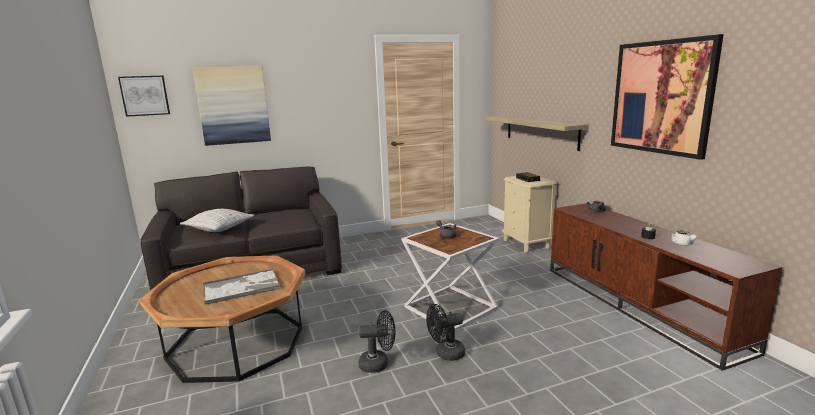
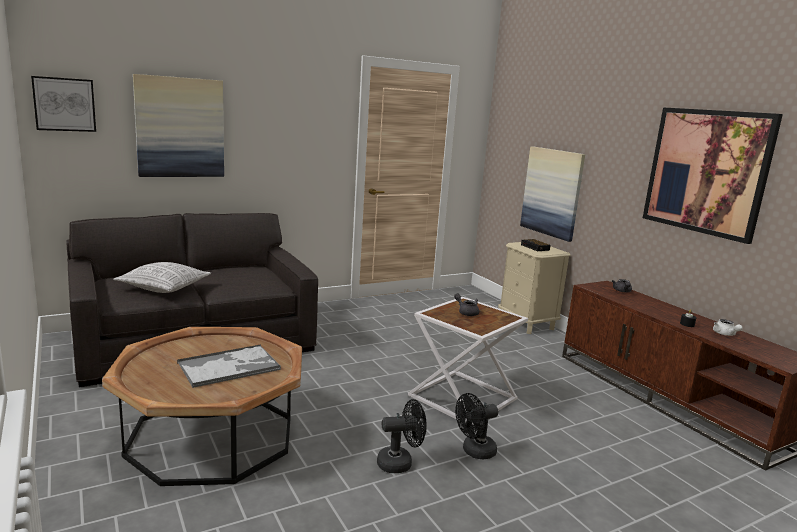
camera: 10 degrees left, 0 degrees up
shelf [485,115,589,151] -> picture [520,146,585,242]

